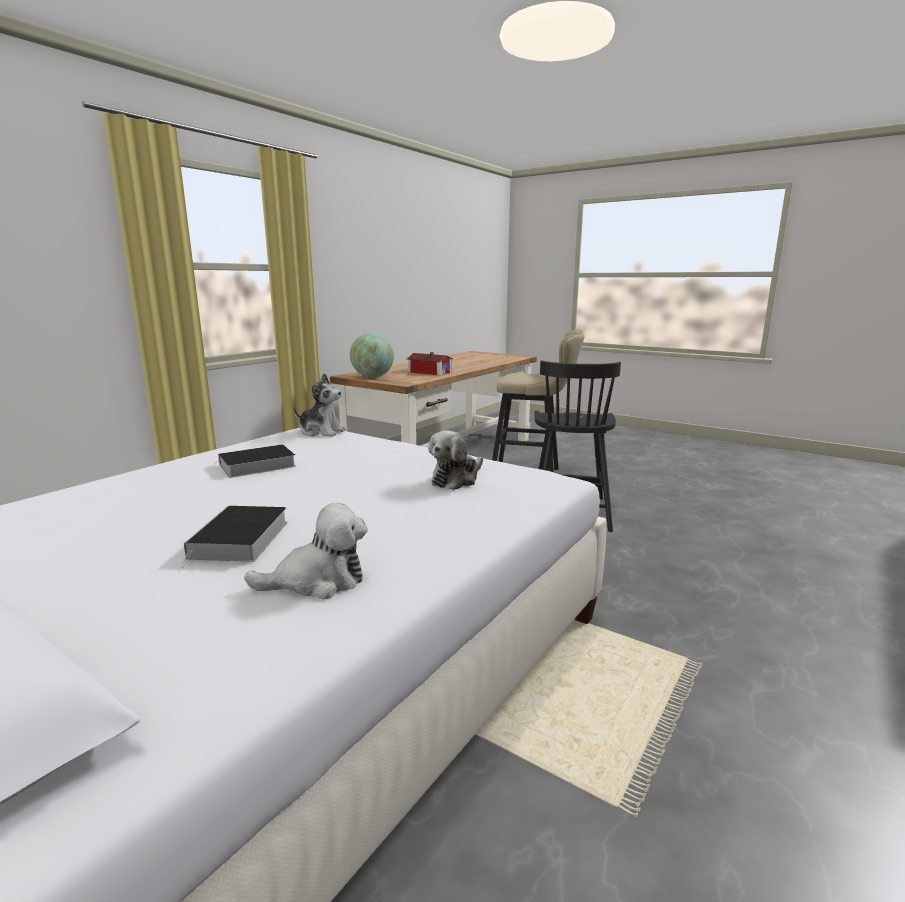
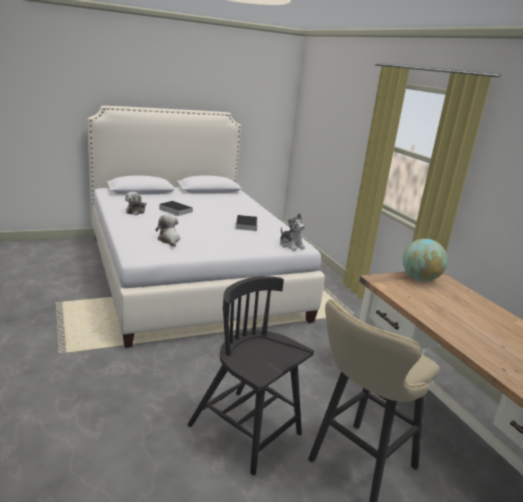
camera: 120 degrees right, 5 degrees up
plush toy [293,373,346,437] -> plush toy turned 90 degrees counterclockwise [280,213,305,251]
toy house [407,352,452,375] -> none

